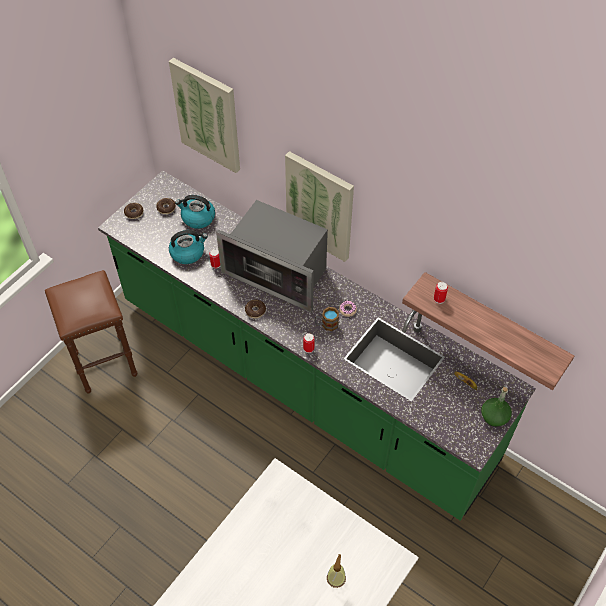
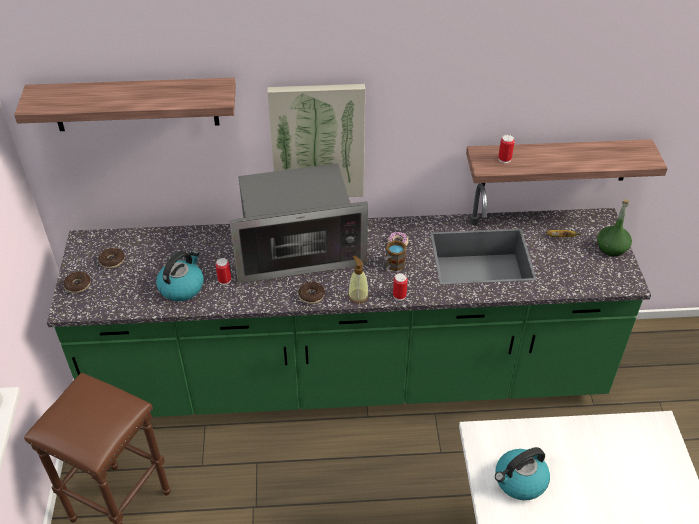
camera: 40 degrees left, 10 degrees down
picture [169,58,240,173] -> shelf [14,78,236,131]
kettle [175,195,215,229] -> kettle moved to [495,447,550,500]
soap dispenser [327,554,346,588] -> soap dispenser moved to [348,256,369,303]

